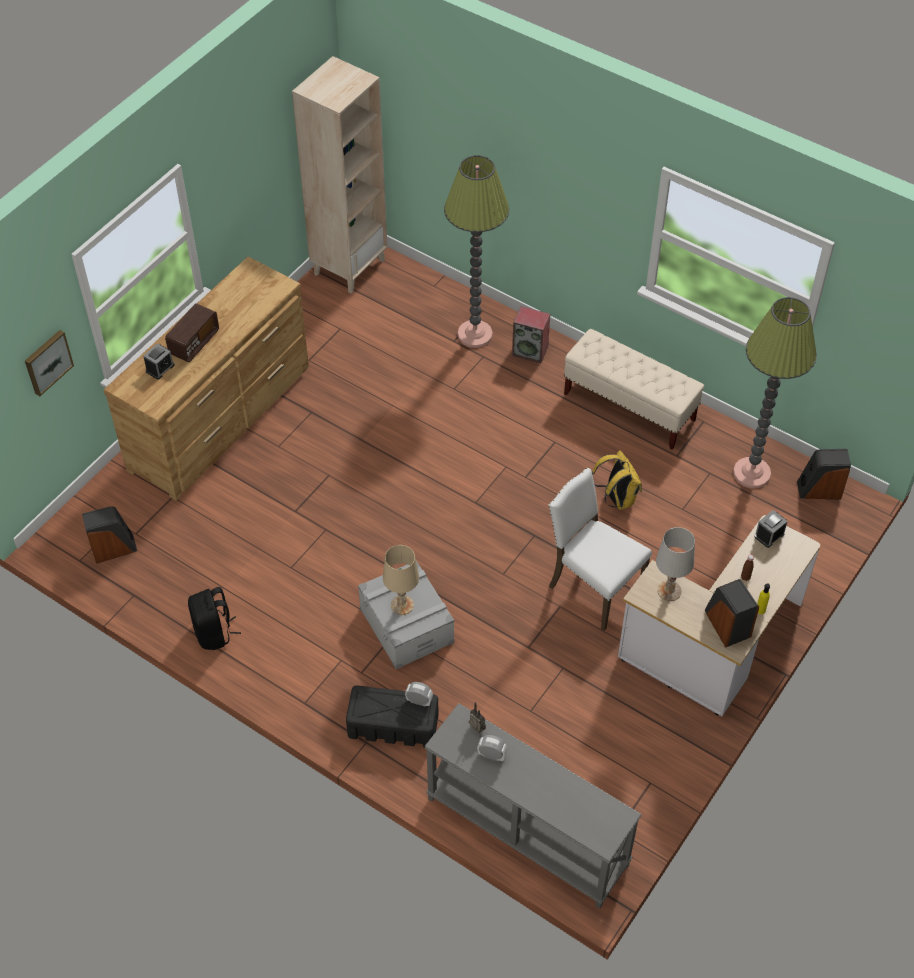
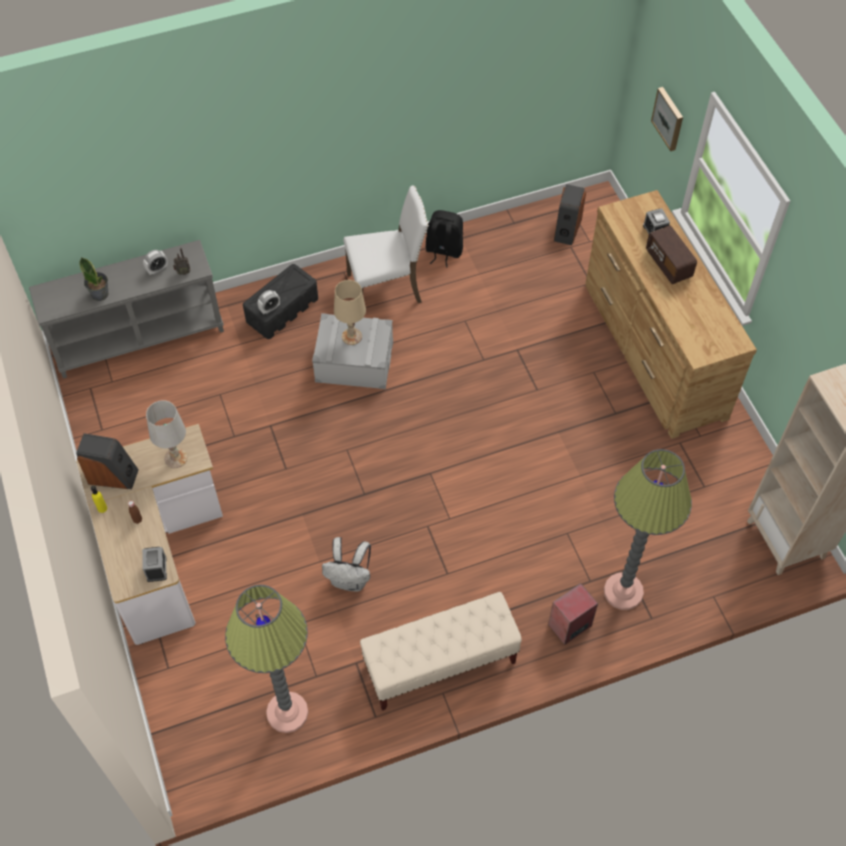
camera: 125 degrees right, 5 degrees up
white chair [548,468,652,631] -> white chair moved to [343,186,429,303]
yellow backpack [592,450,642,510] -> white backpack [322,537,371,592]
speaker [797,449,851,500] -> none
none -> potted plant [80,257,108,301]

